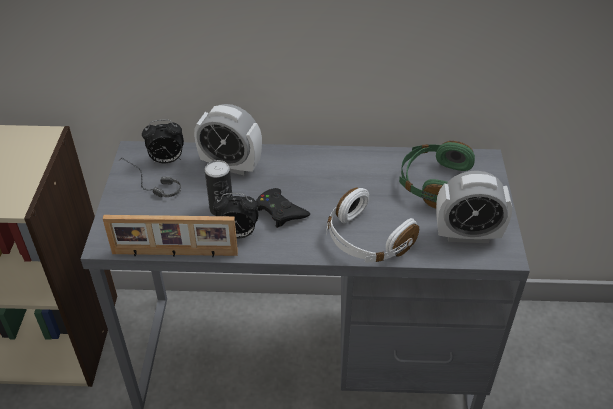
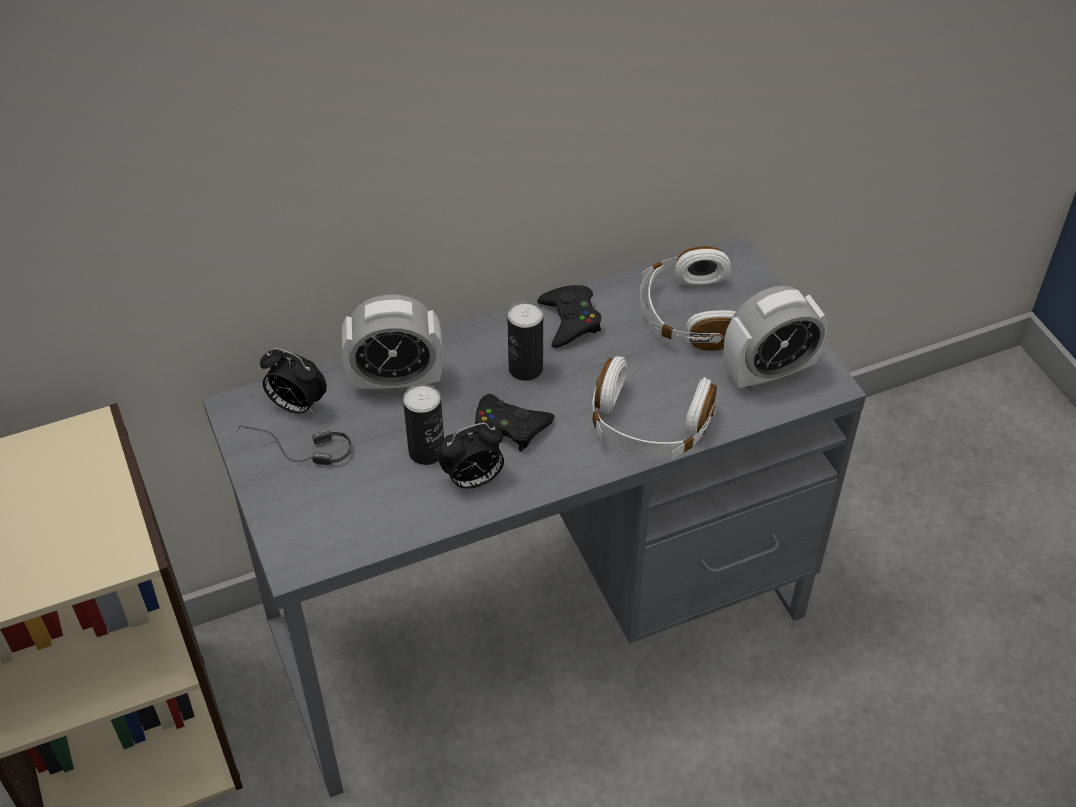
camera: 25 degrees left, 5 degrees up
picture frame [103,215,238,257] -> none
alarm clock [142,119,184,163] -> alarm clock turned 60 degrees clockwise [260,348,327,415]
green headphones [399,141,475,209] -> white headphones [640,246,736,351]
none -> can [507,301,543,381]
none -> black game controller [537,285,601,348]

